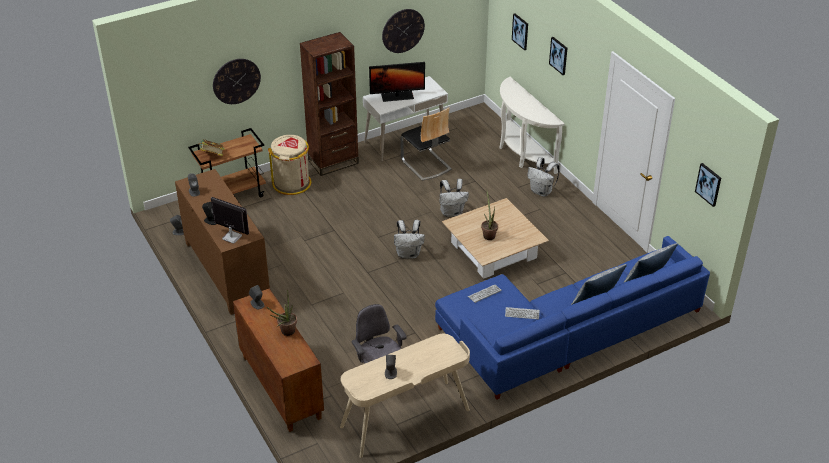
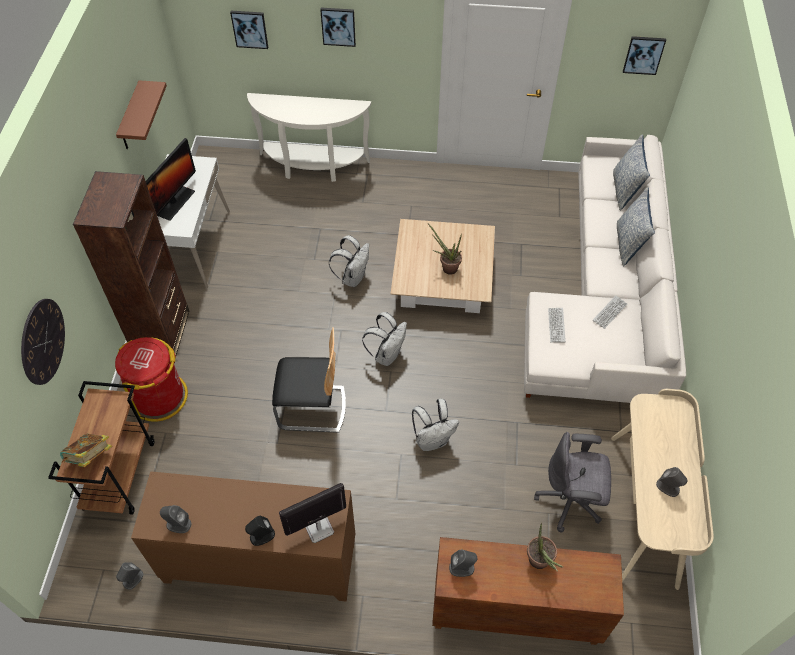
camera: 55 degrees left, 15 degrees up
beige trash can [268,135,311,195] -> red trash can [115,337,188,422]
wall clock [382,9,425,53] -> brown shelf [116,80,167,149]
chair [400,107,452,181] -> chair moved to [272,327,346,433]
blue sofa [435,236,710,400] -> white sofa [524,135,686,403]
white backpack [527,157,560,197] -> white backpack moved to [412,399,459,451]

